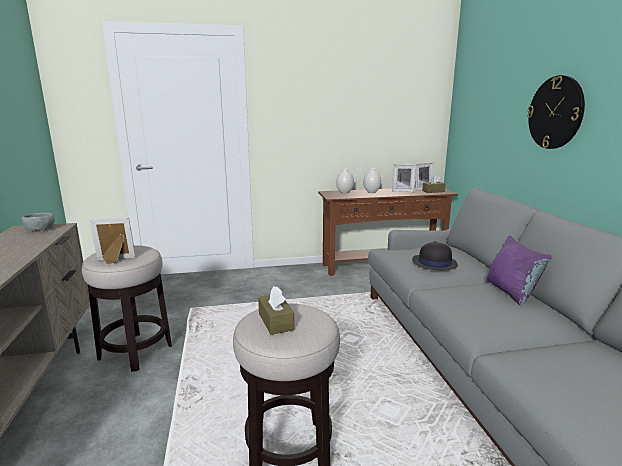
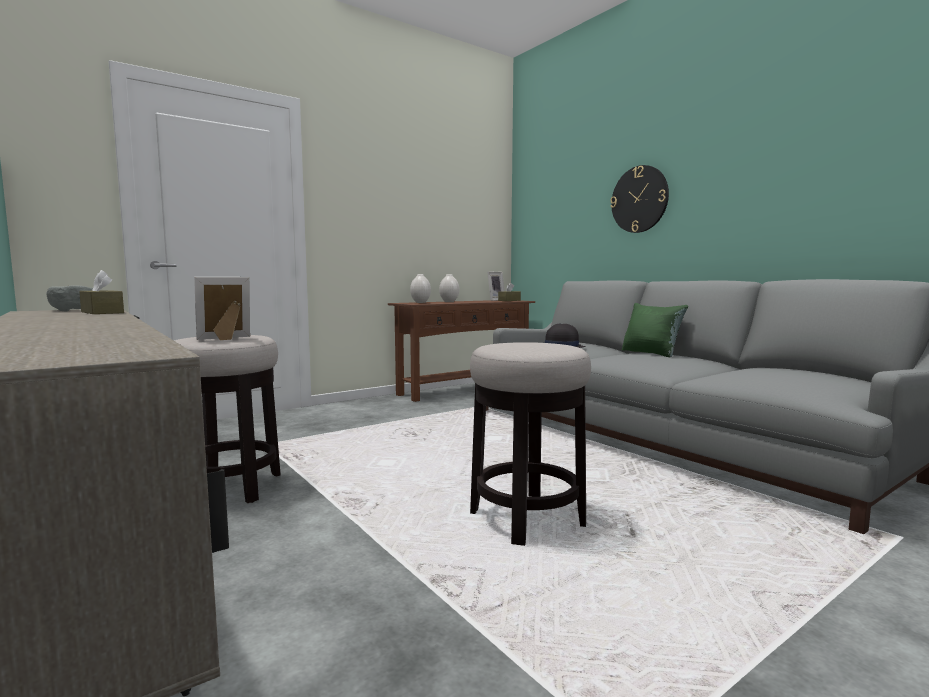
camera: 25 degrees left, 10 degrees down
brown tissue box [258,286,294,335] -> brown tissue box moved to [79,270,124,314]
picture frame [392,164,416,192] -> none
purple pillow [487,235,552,306] -> green pillow [622,303,688,358]

